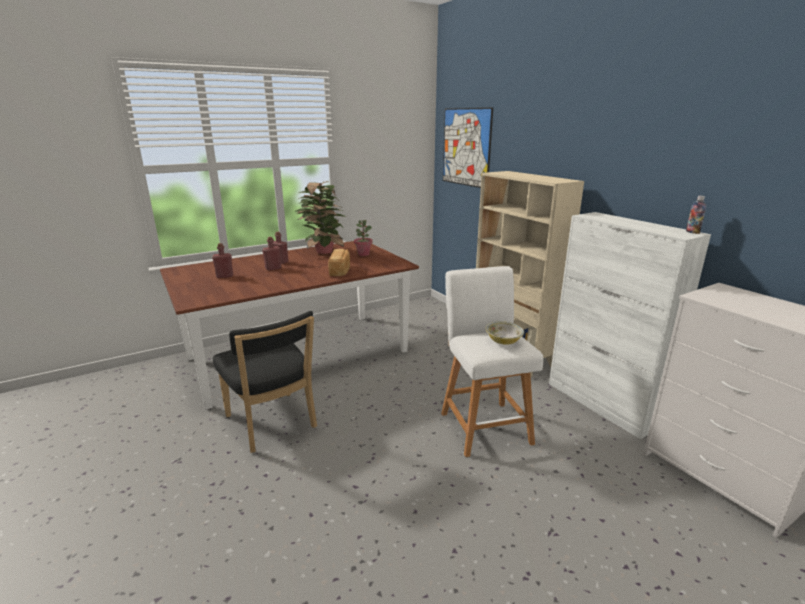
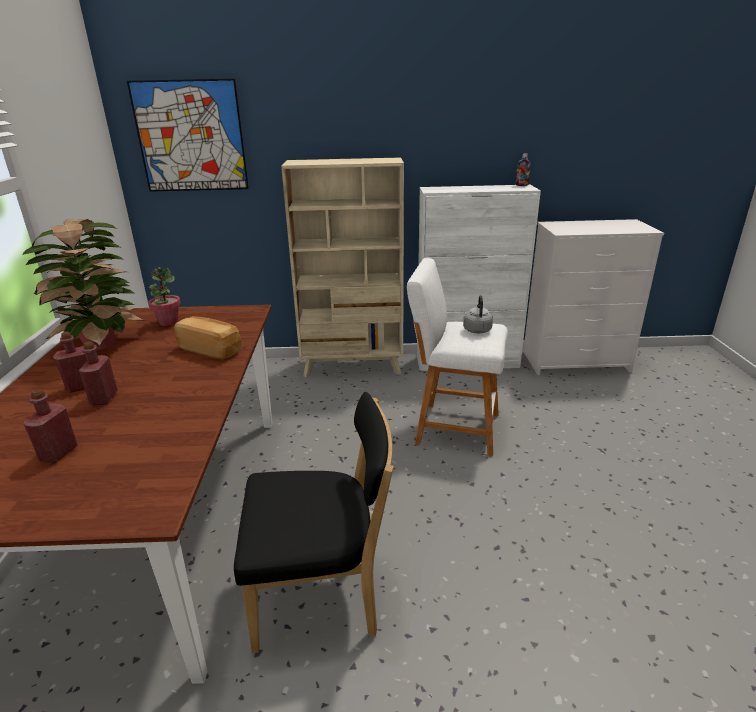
camera: 60 degrees left, 5 degrees up
bowl [486,321,524,345] -> grey kettle [463,295,493,333]

